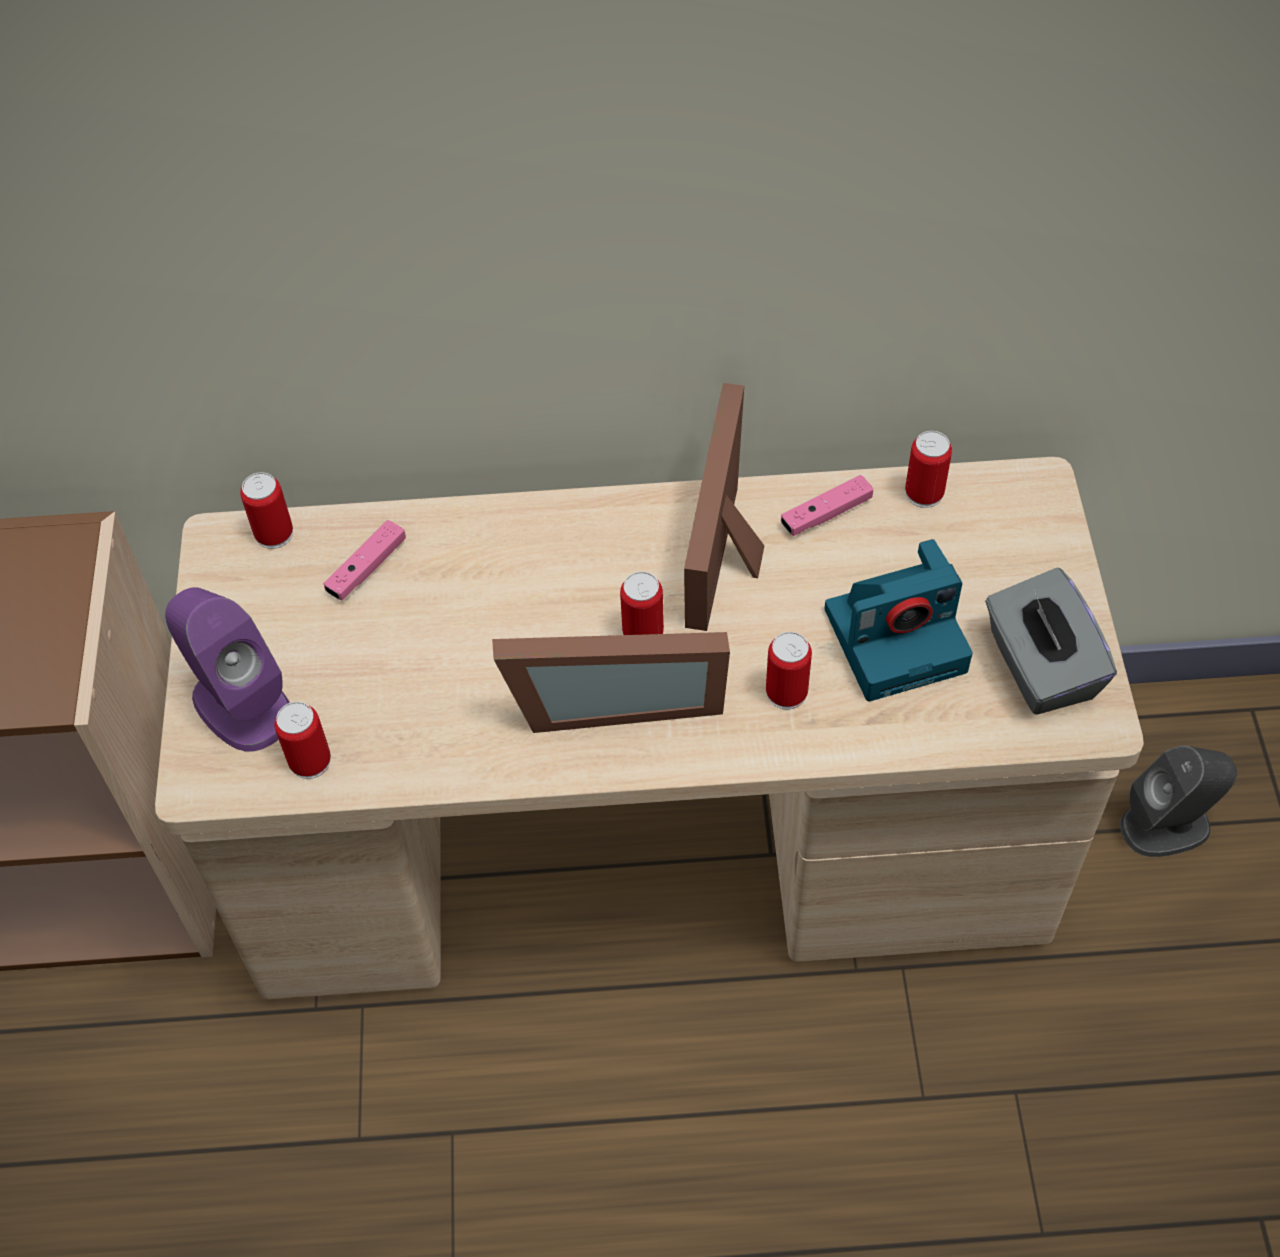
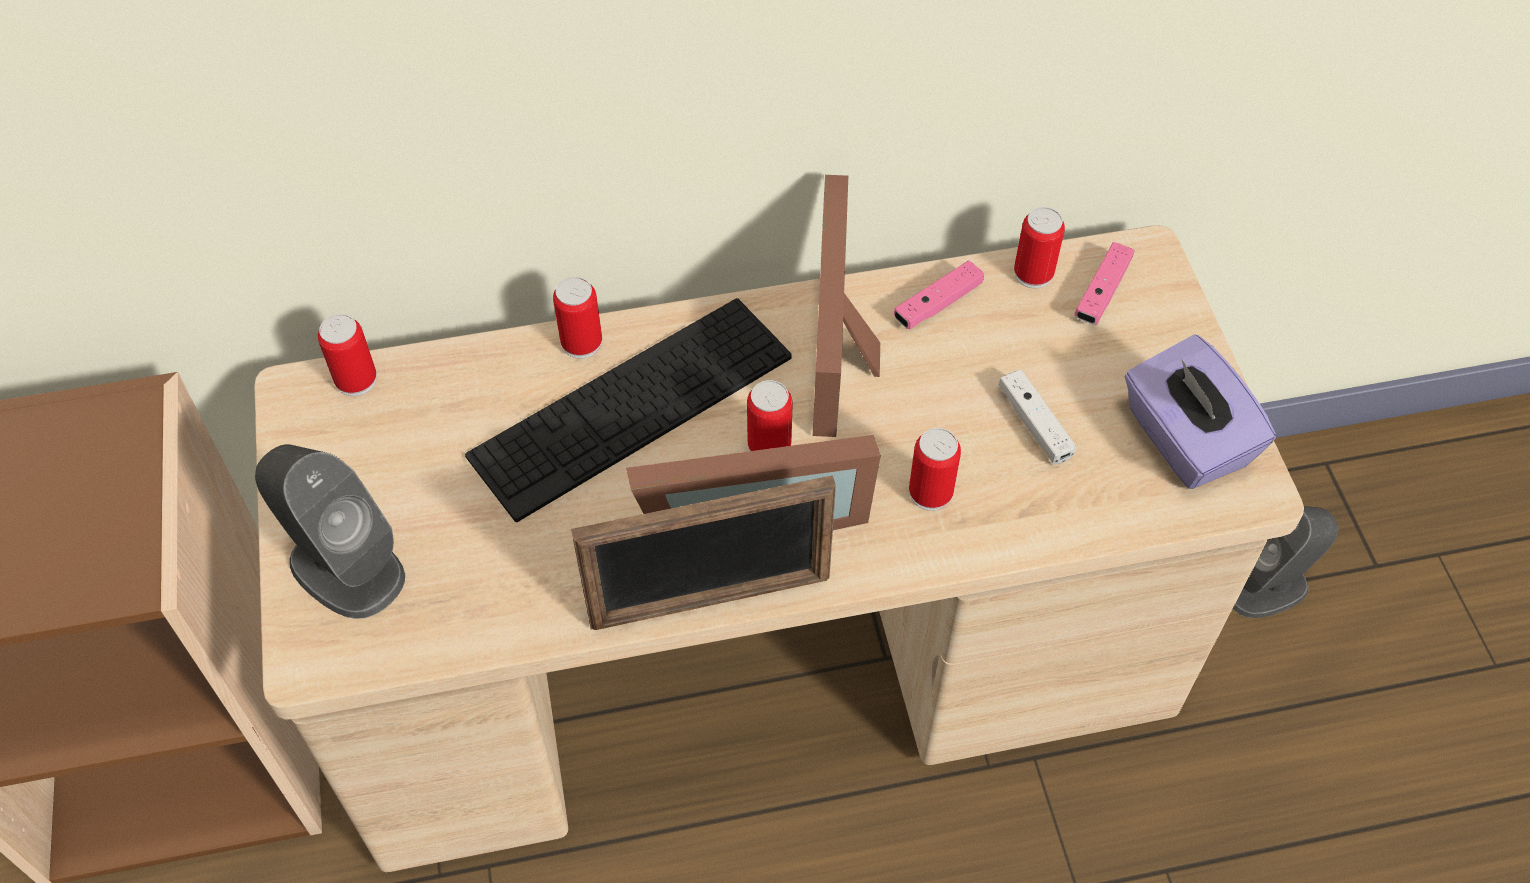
camera: 10 degrees left, 0 degrees up
purple speaker [165,587,290,752] -> grey speaker [255,444,405,619]
can [274,702,331,779] -> can moved to [553,277,602,359]
pink game controller [323,520,406,600] -> pink game controller moved to [1074,242,1135,324]
camera [824,539,973,701] -> white game controller [999,369,1077,465]
grey tissue box [985,567,1117,715] -> purple tissue box [1125,334,1276,489]
none -> keyboard [465,298,792,522]
none -> picture frame [571,475,836,630]

